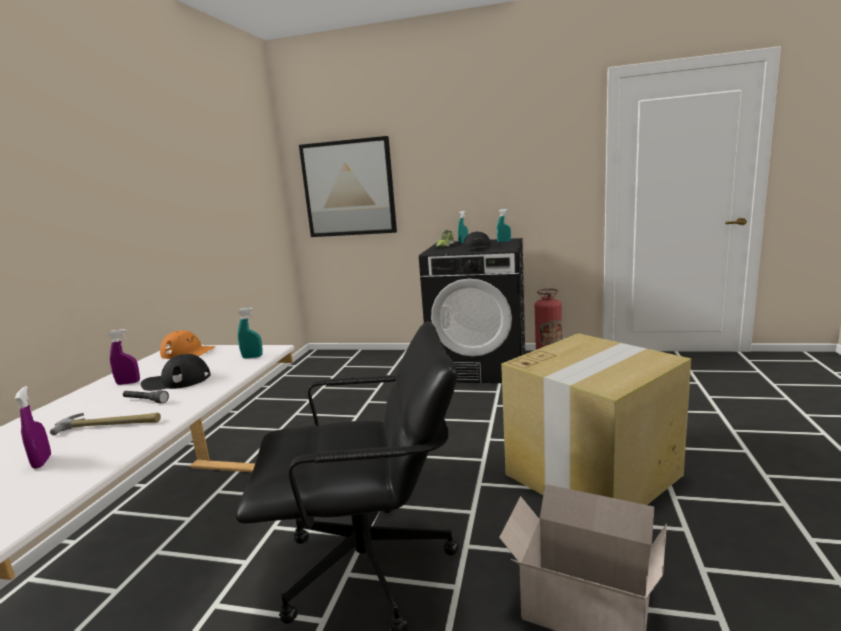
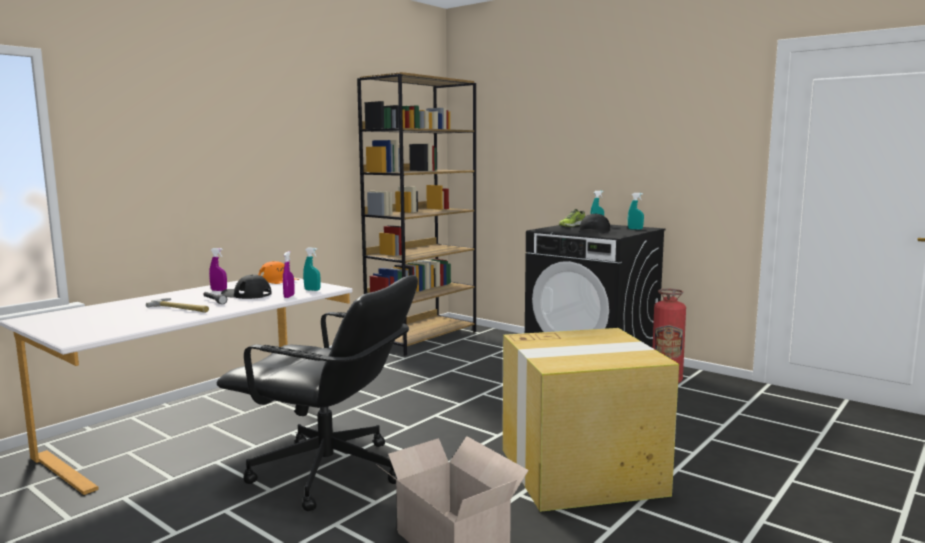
camera: 25 degrees right, 5 degrees down
purple spray bottle [15,386,51,469] -> purple spray bottle moved to [283,251,295,298]
picture [299,136,397,237] -> none
none -> brown bookcase [357,72,476,356]

